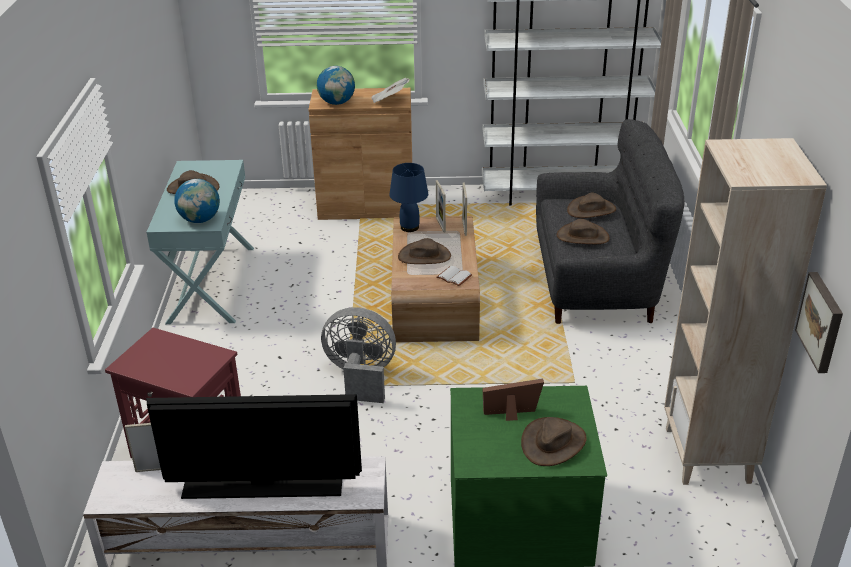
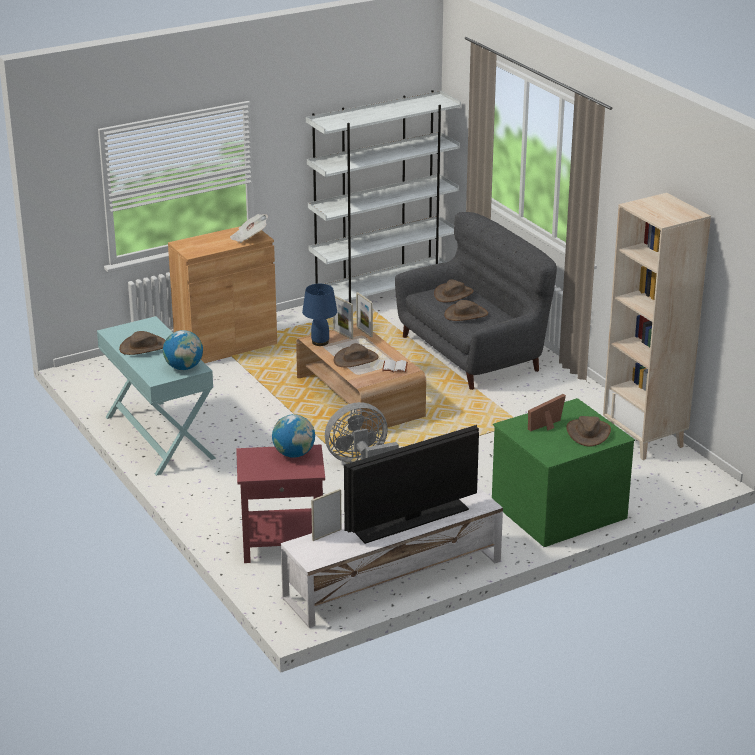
camera: 30 degrees left, 5 degrees down
globe [317,66,355,105] -> globe moved to [272,414,315,458]
picture [795,272,843,373] -> none

